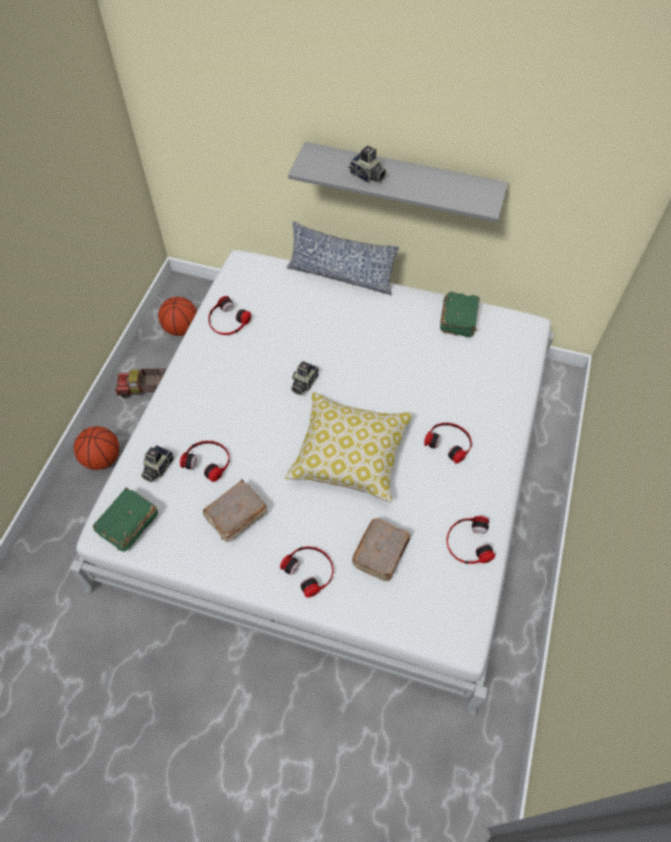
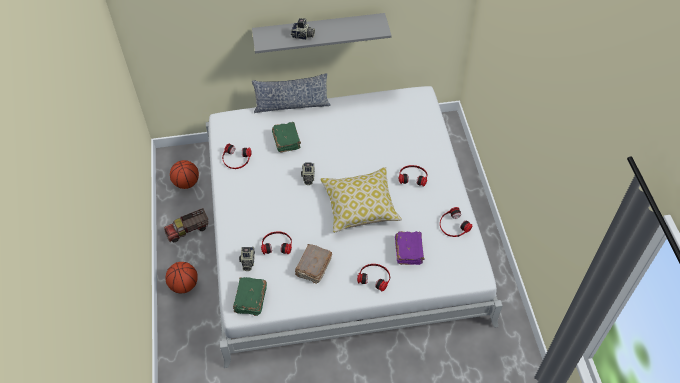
camera: 25 degrees left, 5 degrees down
brown book [352,518,410,581] -> purple book [395,231,425,265]
green book [440,292,480,337] -> green book moved to [272,122,301,152]

